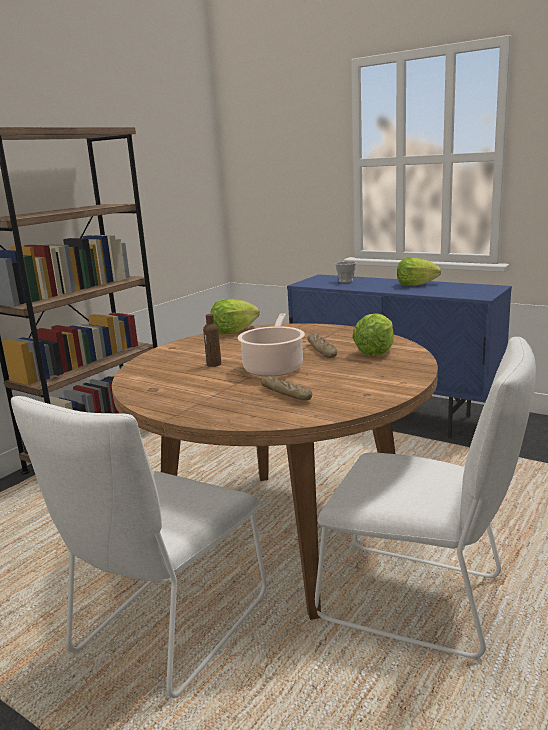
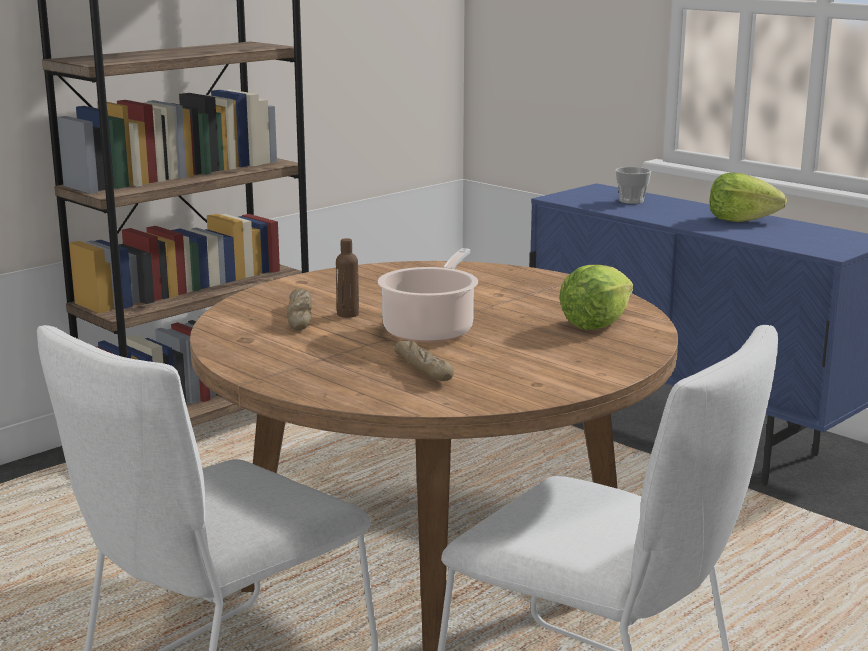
camera: 10 degrees right, 0 degrees up
lettuce [210,299,260,334] -> none
bread [308,333,337,358] -> bread moved to [287,288,312,331]

